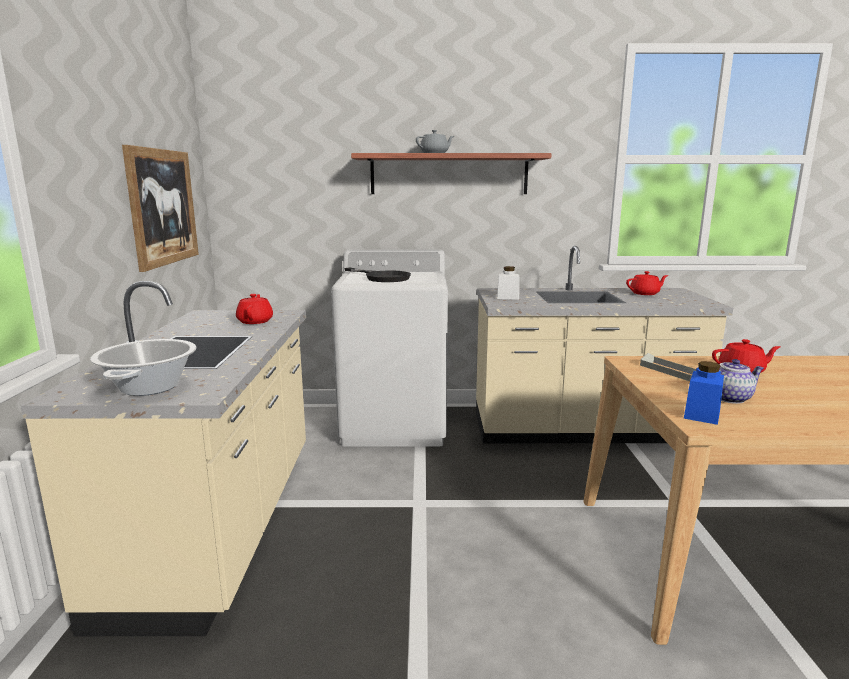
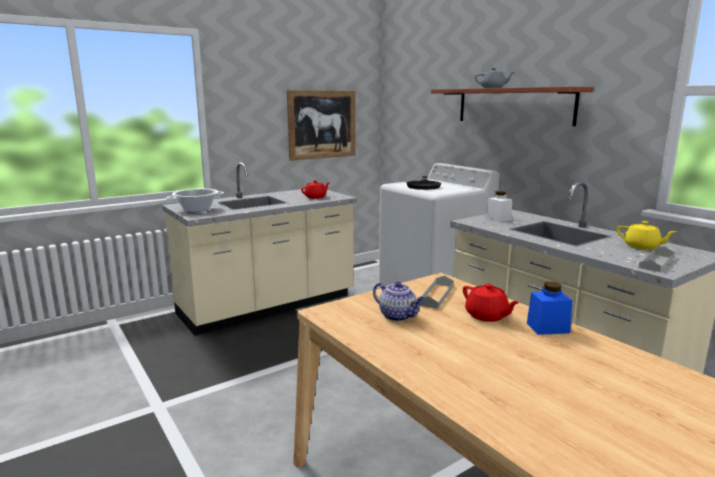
camera: 55 degrees right, 0 degrees up
red teapot [626,271,668,295] -> yellow teapot [616,221,676,250]
blue jar [684,361,724,425] -> blue jar moved to [527,281,572,335]
none -> grey tray [638,247,674,272]

